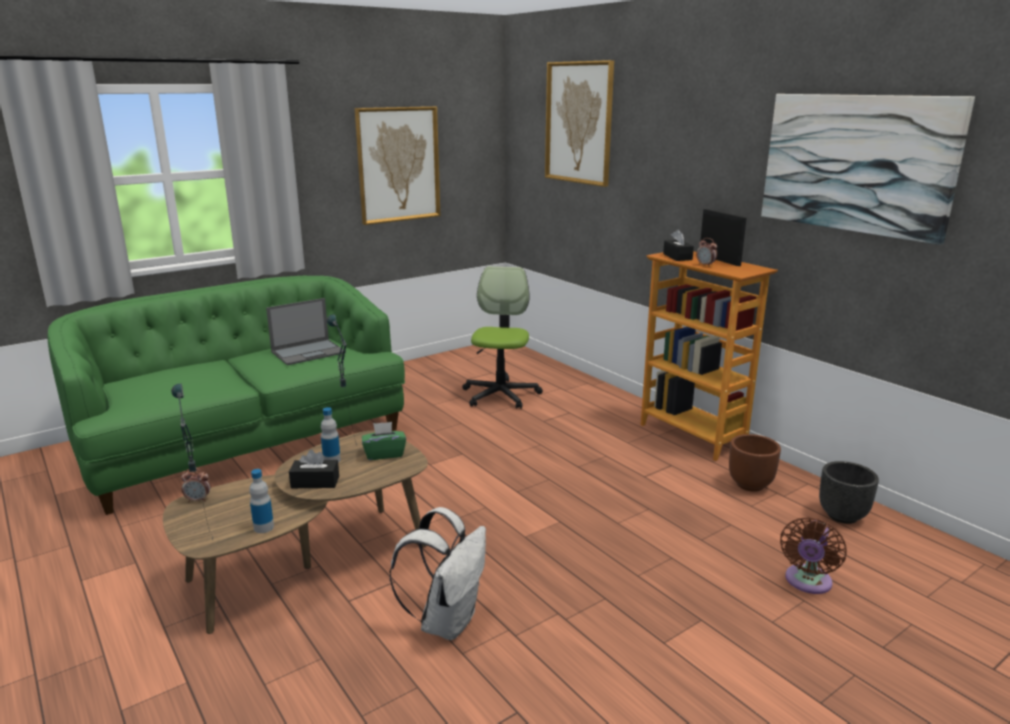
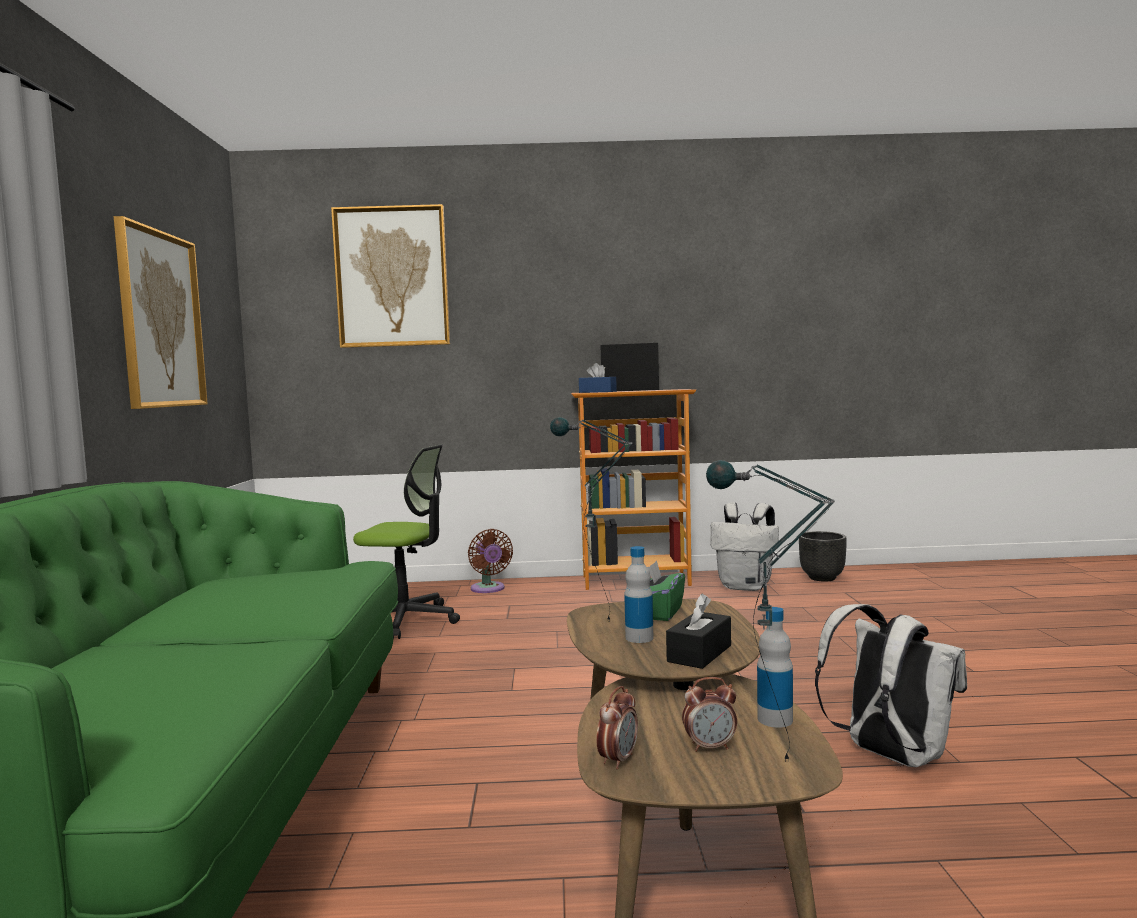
camera: 55 degrees left, 15 degrees down
laptop [266,298,346,365] -> none
office chair [462,266,543,409] -> office chair turned 150 degrees clockwise [353,444,460,639]
black tissue box [663,229,694,261] -> blue tissue box [579,363,617,393]
alarm clock [696,238,717,267] -> alarm clock moved to [682,677,737,752]
brown planter [729,434,781,492] -> white backpack [710,502,779,591]
picture [761,94,975,245] -> none
brown fan [780,517,847,594] -> brown fan moved to [468,529,513,593]

